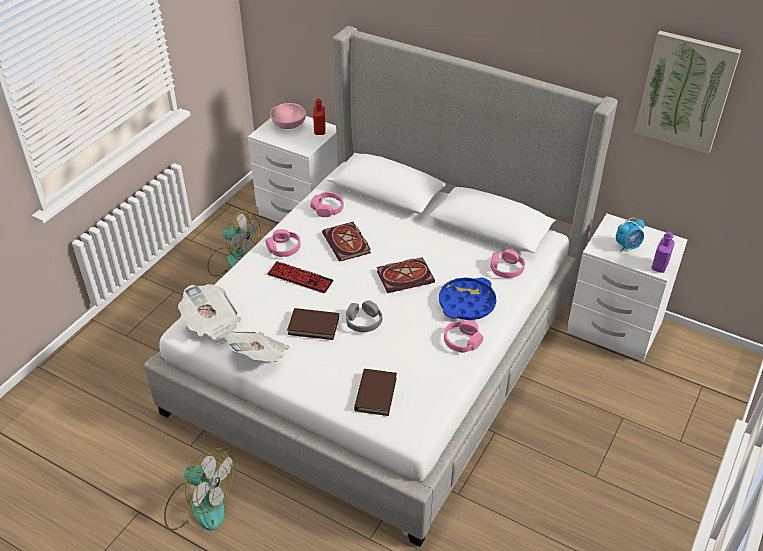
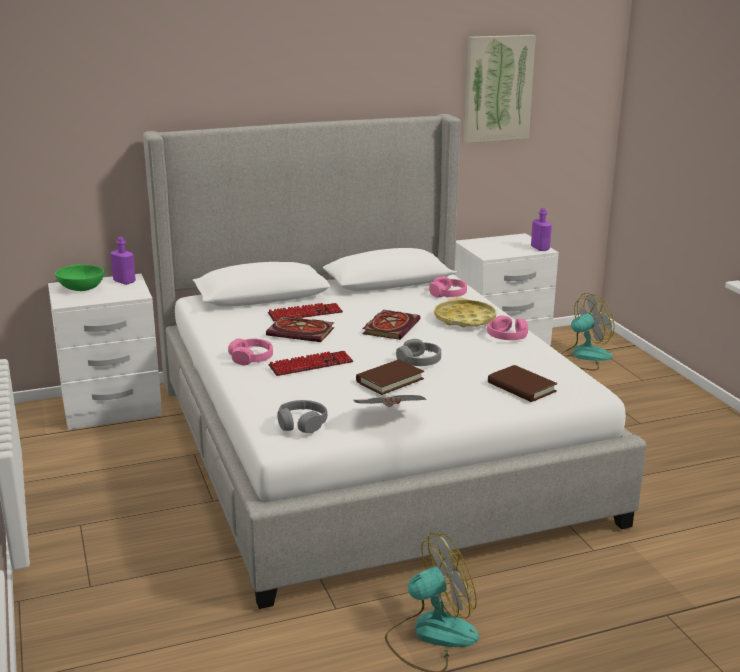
camera: 50 degrees left, 20 degrees down
newspaper [178,284,241,344] -> grey headphones [277,400,327,433]
fan [207,210,261,276] -> fan moved to [560,293,615,370]
pink bowl [270,103,306,129] -> green bowl [55,264,104,291]
pink headphones [310,192,344,217] -> none
red bottle [313,98,326,135] -> purple bottle [111,237,136,285]
blue tray [439,277,497,320] -> yellow tray [434,298,497,327]
alarm clock [616,218,645,252] -> none
none -> keyboard [268,303,343,321]

